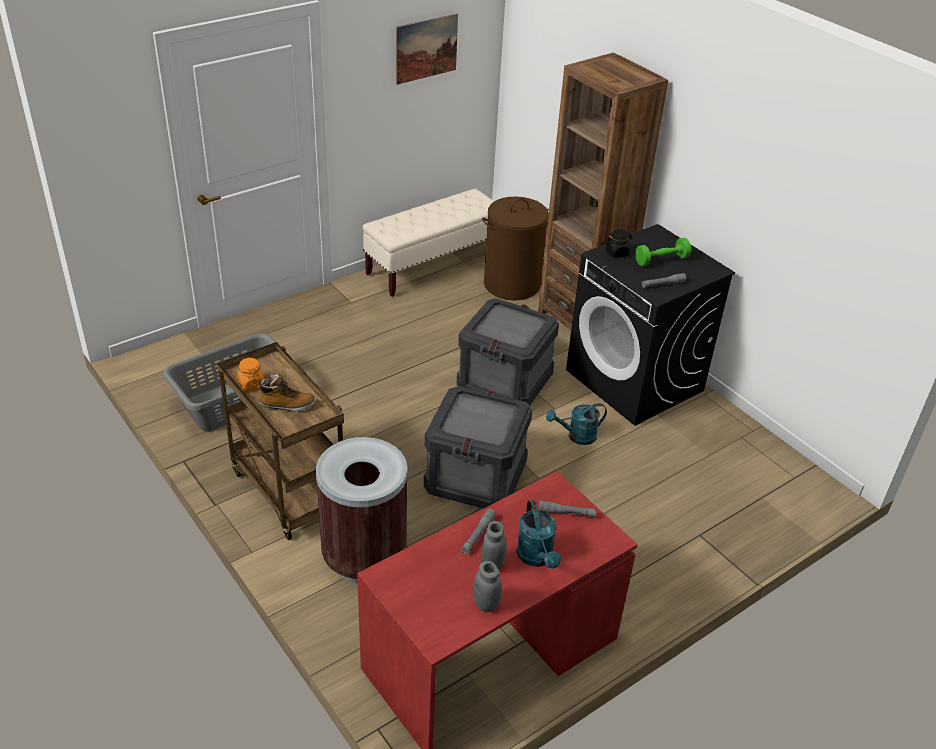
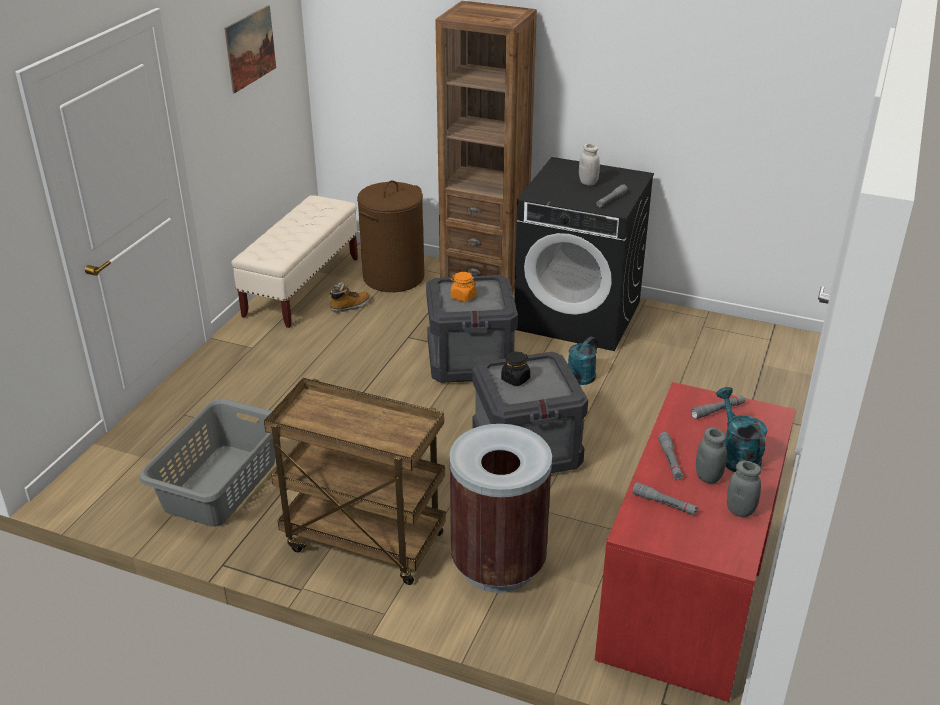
camera: 30 degrees left, 5 degrees down
orange jar [237,357,264,392] -> orange jar moved to [451,272,476,302]
boot [258,374,315,412] -> boot moved to [329,282,370,313]
turquoise watering can [516,500,561,569] -> turquoise watering can turned 150 degrees counterclockwise [716,387,767,472]
black jar [606,229,632,258] -> black jar moved to [501,352,530,386]
green dumbbell [635,238,691,266] -> white jar [579,144,600,186]
none -> grey flashlight [632,482,698,516]

